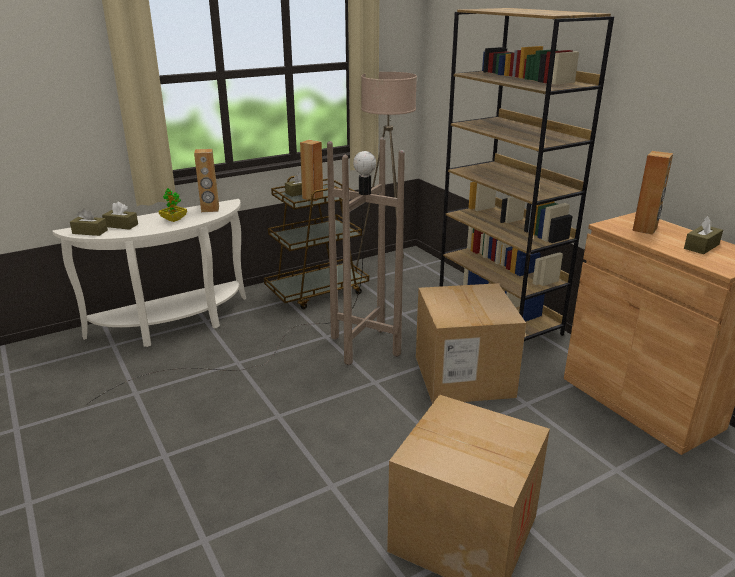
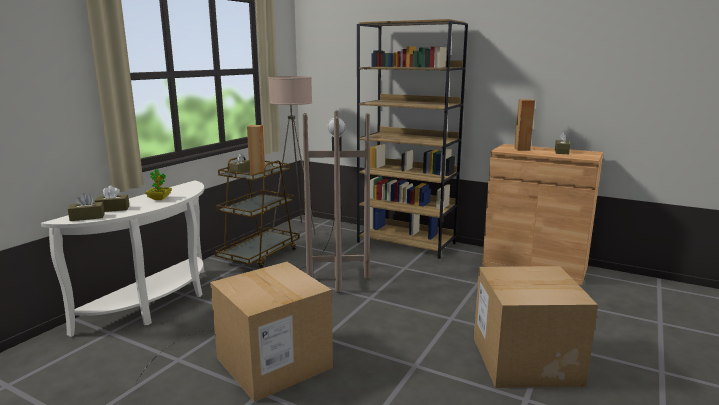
camera: 30 degrees left, 10 degrees down
brown speaker [194,149,219,212] -> none
cardboard box [416,283,526,404] -> cardboard box moved to [210,262,333,402]

